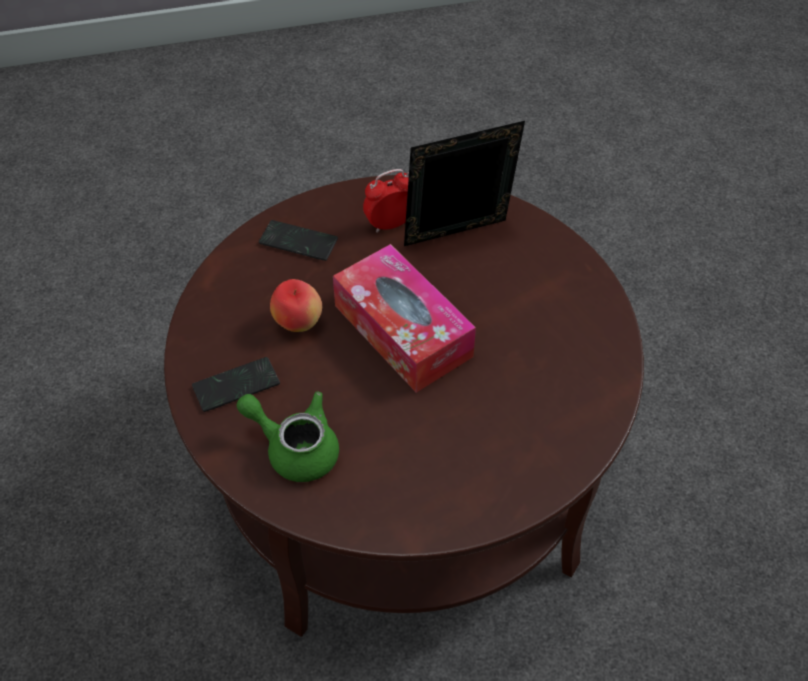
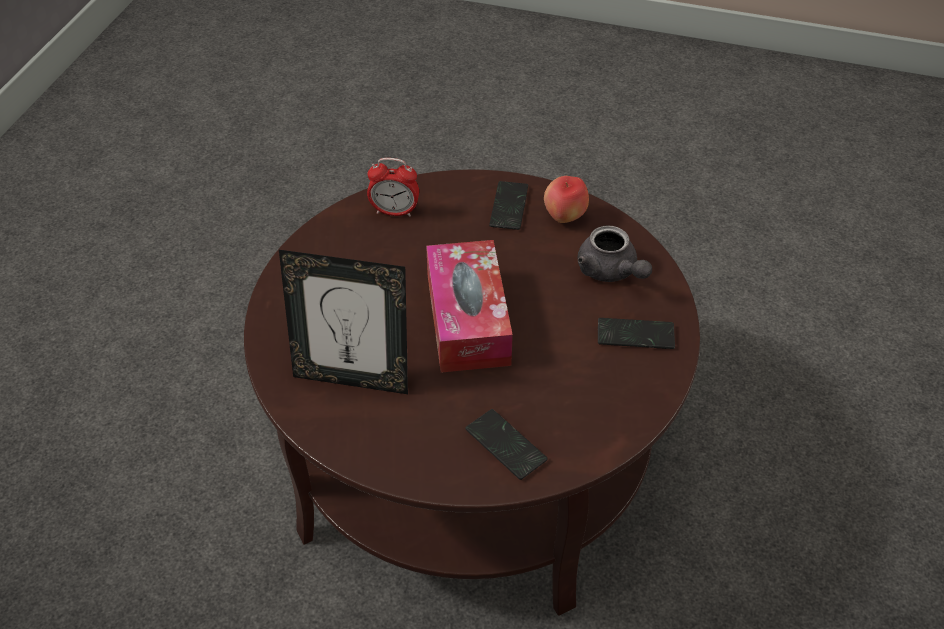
camera: 150 degrees left, 5 degrees down
green teapot [236,391,339,482] -> grey teapot [577,226,652,282]
apple [270,279,322,332] -> apple moved to [544,176,589,223]
alarm clock [363,169,409,233] -> alarm clock moved to [367,158,419,217]
none -> phone [489,181,528,230]

